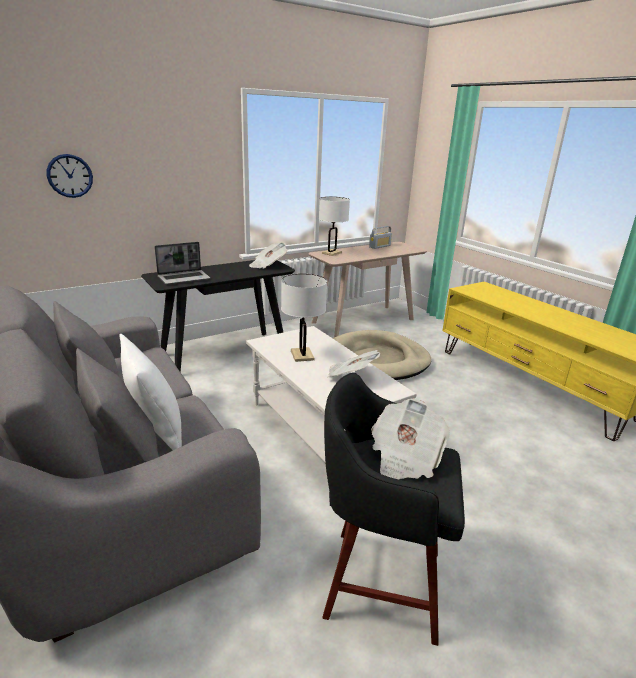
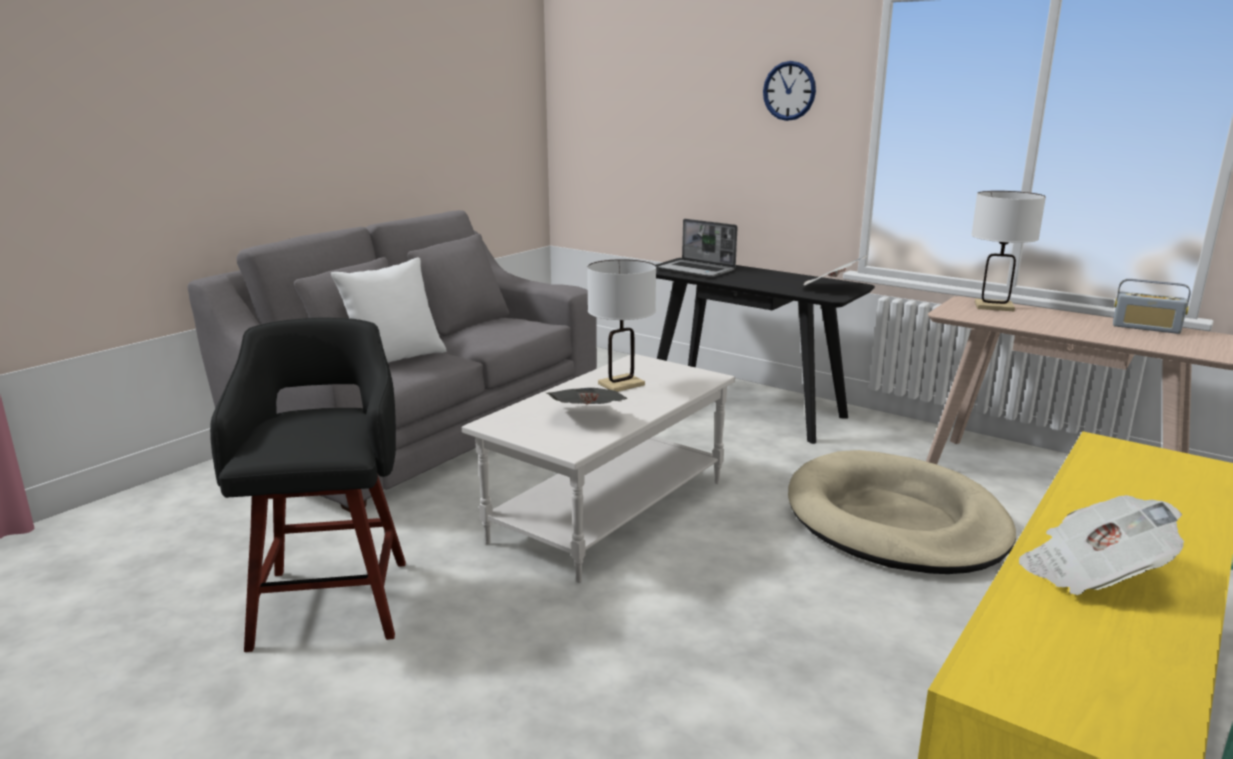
camera: 70 degrees right, 5 degrees down
wall clock [47,154,93,198] -> wall clock moved to [763,61,816,121]
newspaper [371,398,450,480] -> newspaper moved to [1019,495,1184,595]

